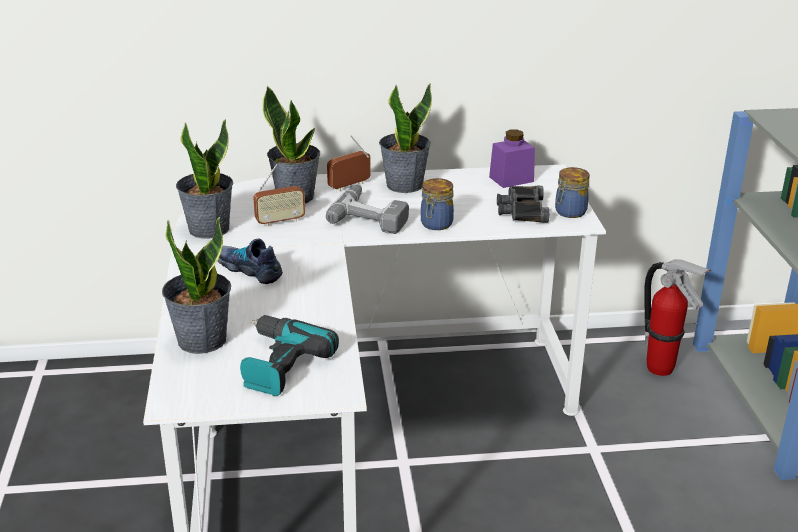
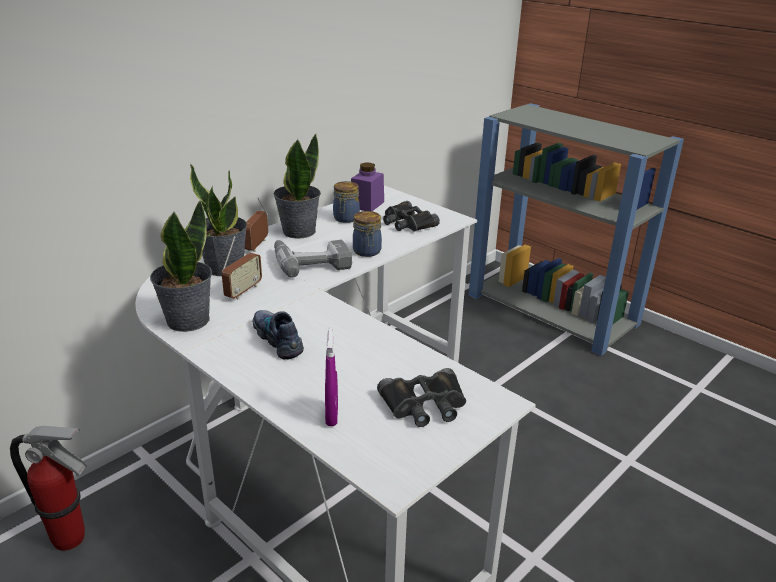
camera: 40 degrees left, 0 degrees up
potted plant [162,217,231,354] -> purple spray bottle [325,327,338,426]
shoe [218,238,283,284] -> shoe turned 60 degrees clockwise [253,310,304,360]
power drill [240,315,339,396] -> black binoculars [377,368,466,427]
jar [555,167,590,218] -> jar moved to [333,181,360,223]
fire extinguisher [644,259,712,376] -> fire extinguisher moved to [10,426,87,551]

